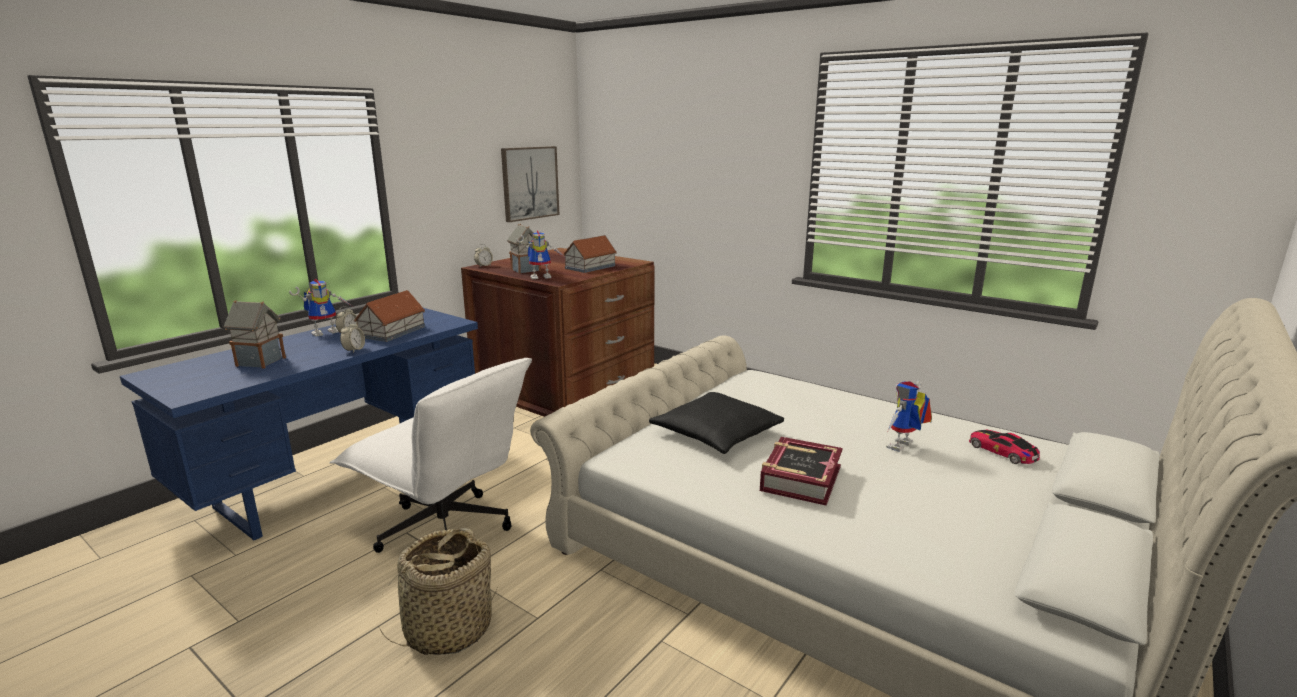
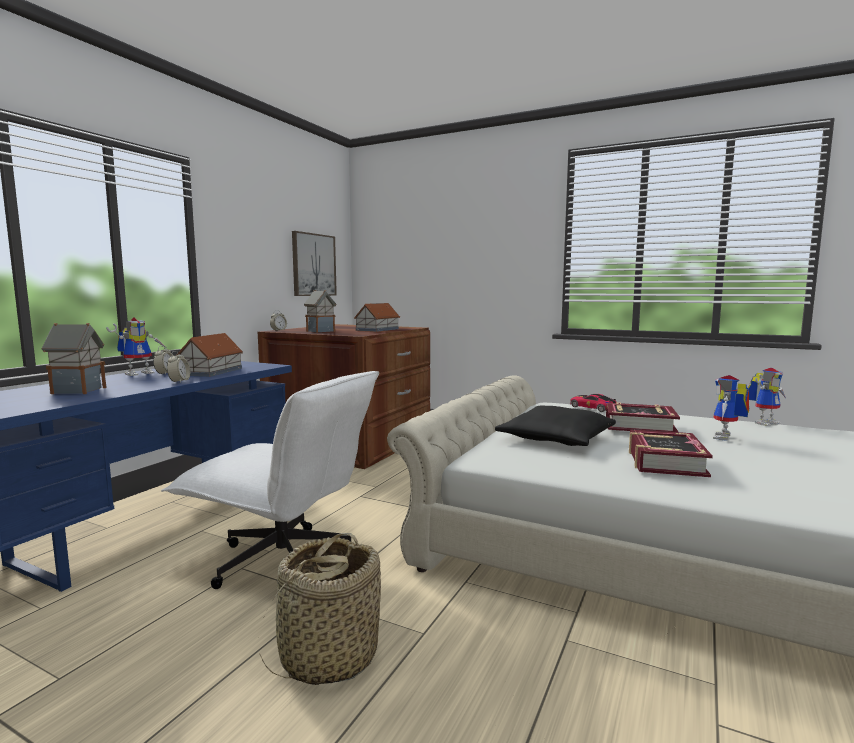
camera: 10 degrees left, 10 degrees down
toy robot [516,231,564,279] -> toy robot moved to [748,368,786,426]
toy car [969,430,1040,464] -> toy car moved to [570,394,617,412]
none -> book [606,402,680,432]

